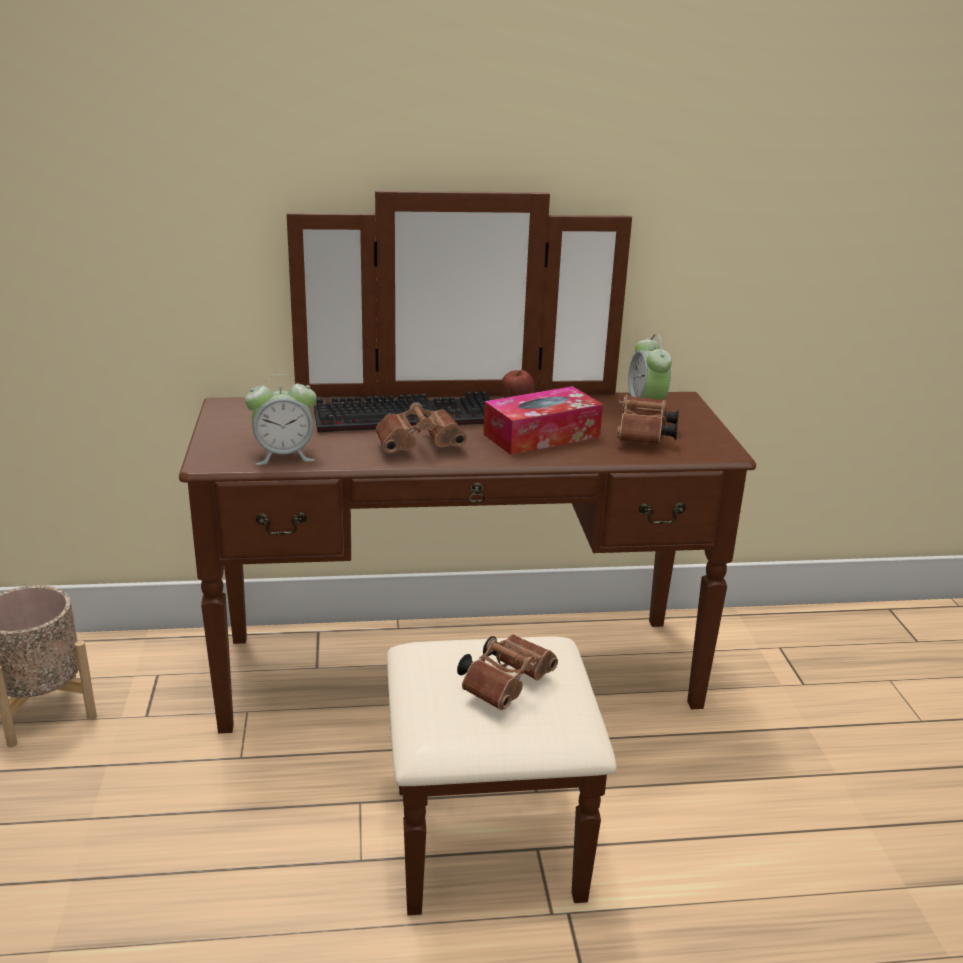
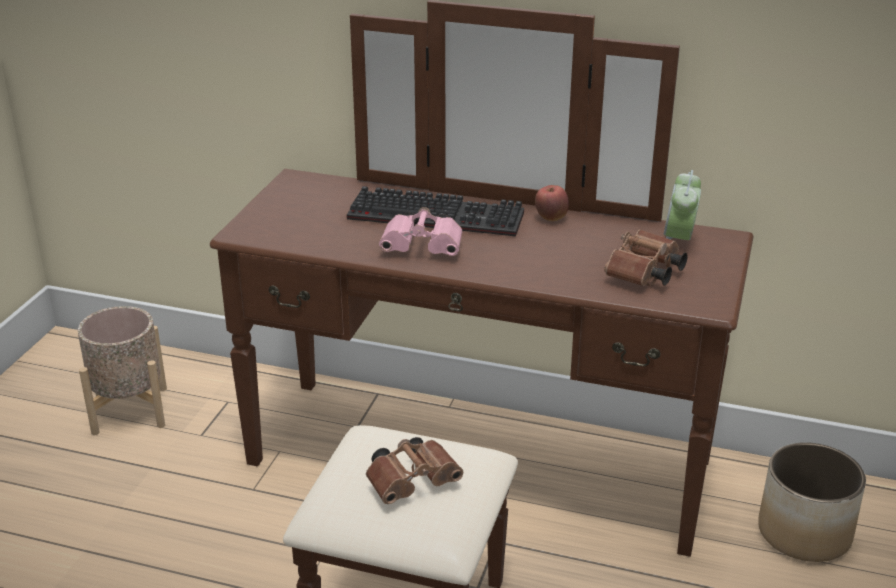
camera: 25 degrees right, 5 degrees up
alarm clock [245,374,317,465] -> none
brown binoculars [376,402,467,453] -> pink binoculars [379,207,463,256]
tissue box [483,386,603,455] -> none
none -> planter [758,442,866,562]

